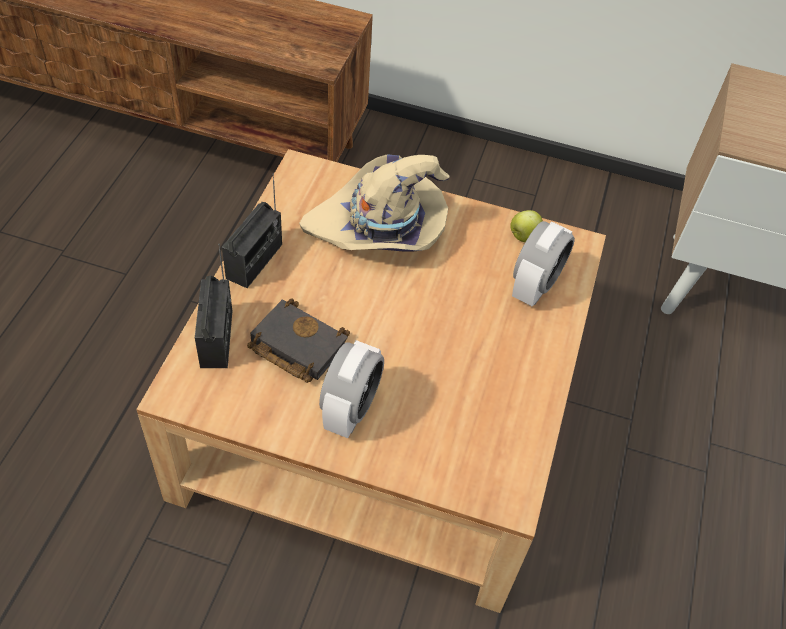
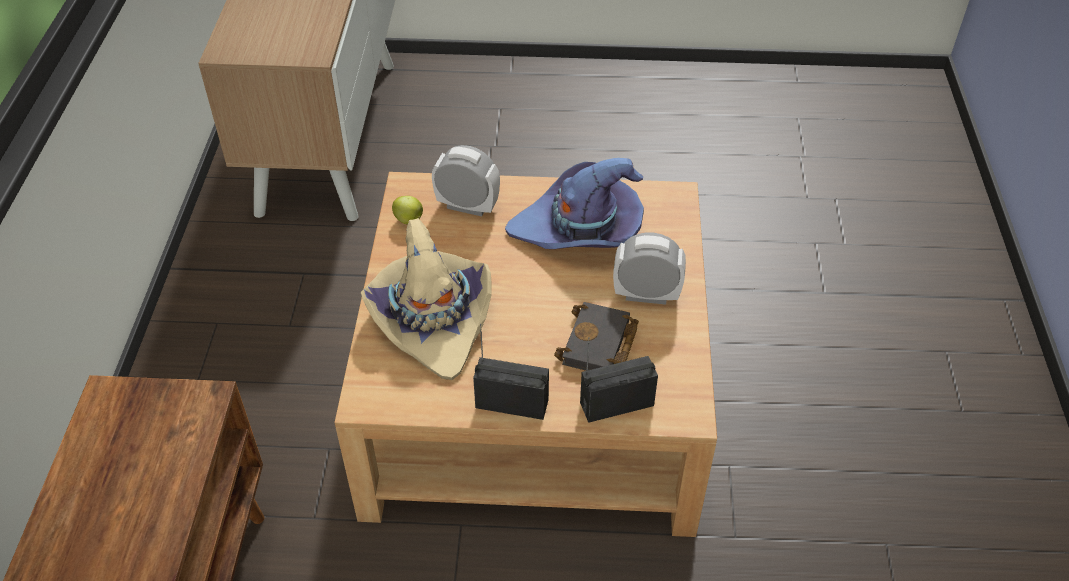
camera: 100 degrees left, 5 degrees down
none -> purple hat [505,158,644,249]

